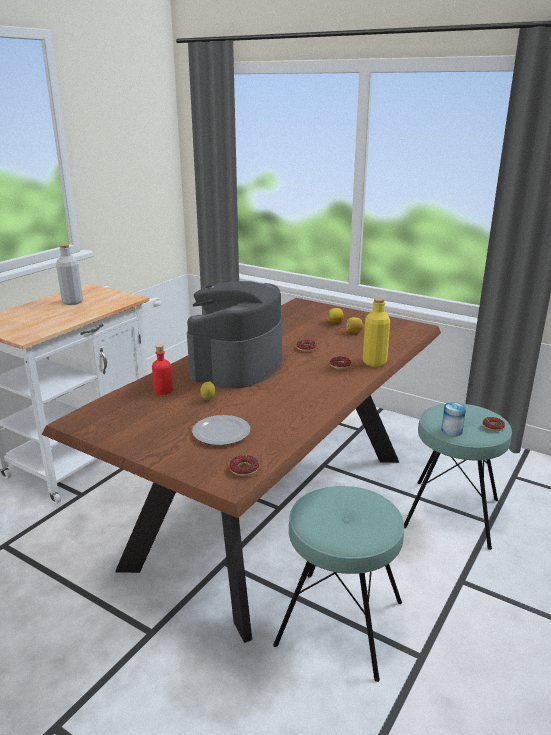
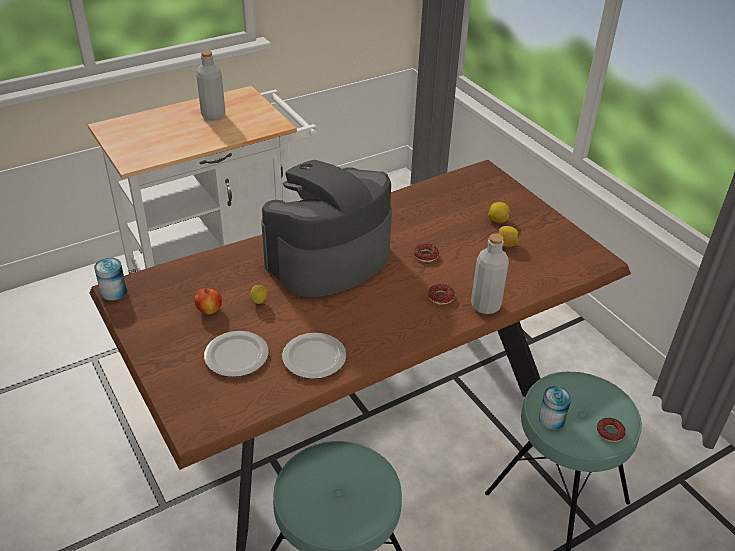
camera: 25 degrees right, 15 degrees up
red bottle [152,344,173,395] -> none
donut [230,455,259,476] -> none
yellow bottle [363,297,390,367] -> grey bottle [471,234,509,314]
none -> can [94,258,127,301]
none -> apple [195,288,222,314]
none -> plate [282,333,346,379]

